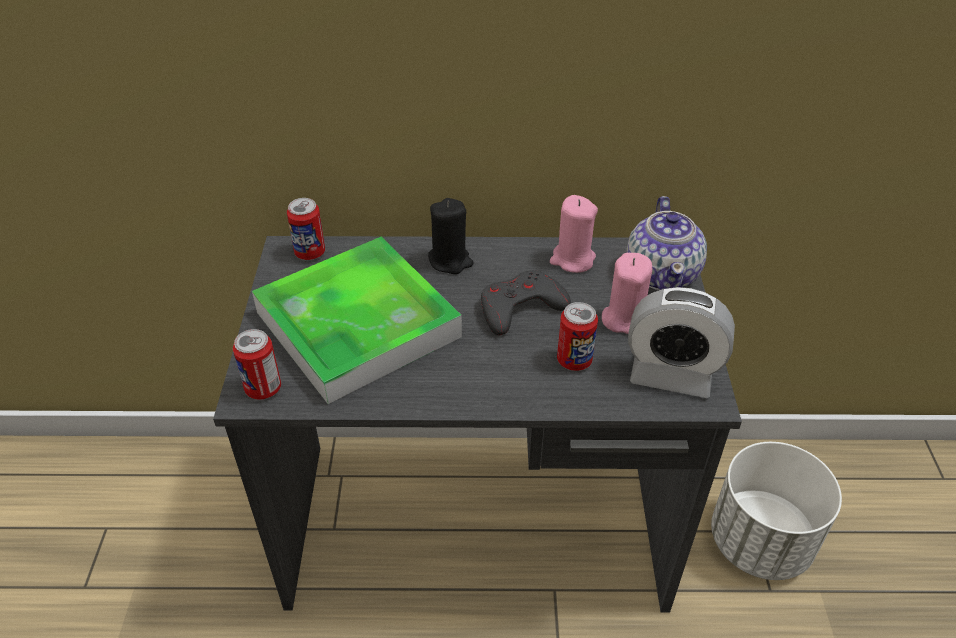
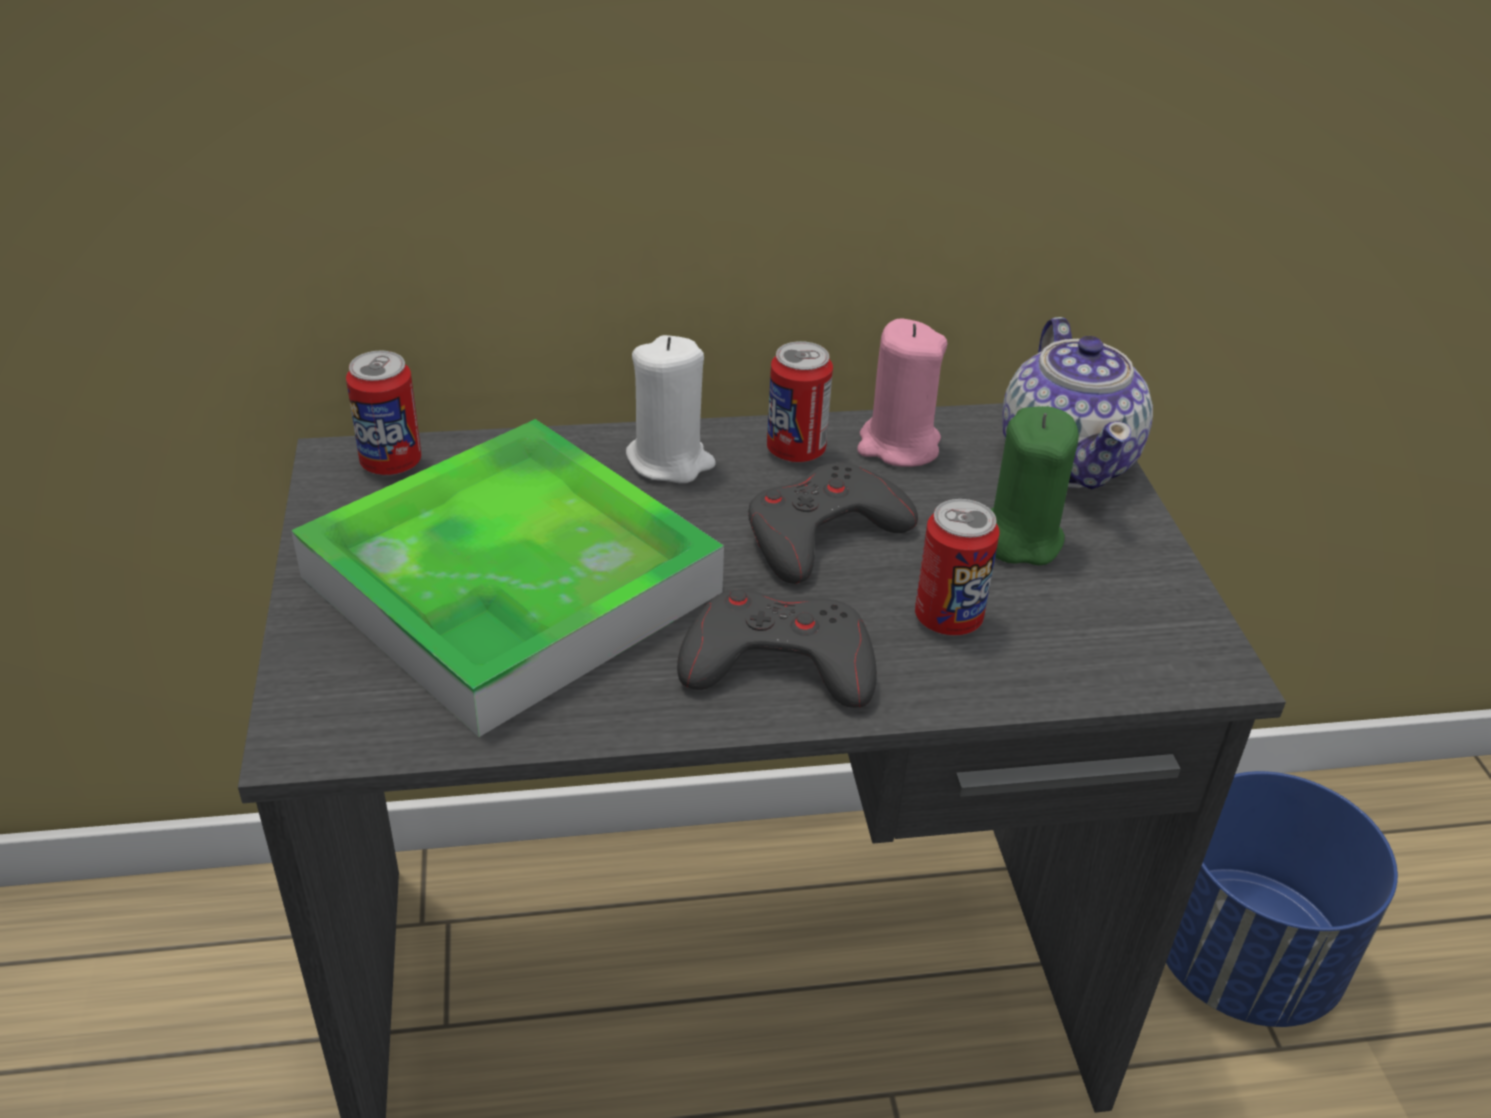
camera: 10 degrees left, 5 degrees down
can [233,329,281,399] -> can moved to [767,341,833,463]
black candle [428,198,474,274] -> white candle [626,335,716,484]
pink candle [602,253,652,334] -> green candle [991,406,1079,565]
alarm clock [628,287,735,398] -> none
white planter [711,442,842,580] -> blue planter [1166,771,1398,1027]
none -> grey game controller [677,590,877,708]

